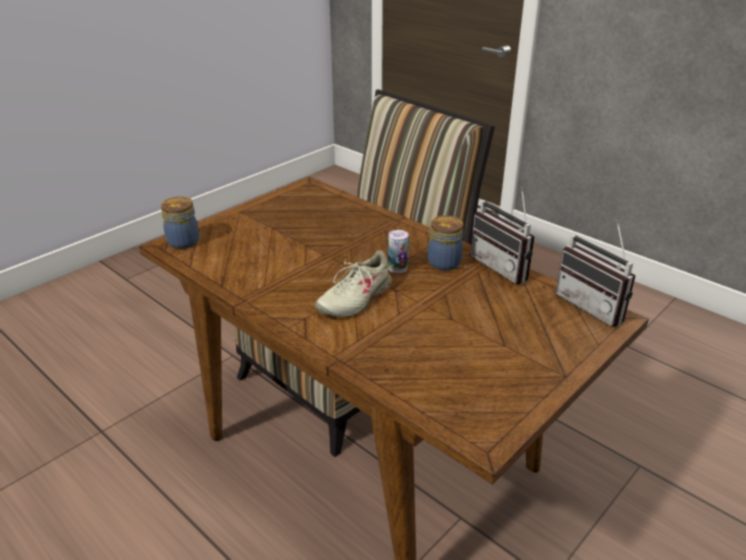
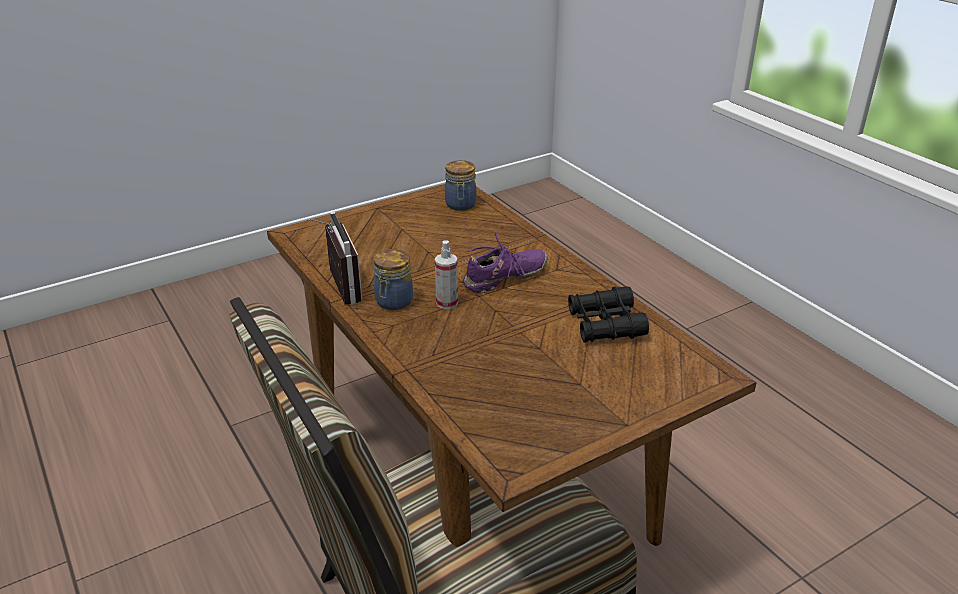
camera: 165 degrees left, 0 degrees up
jar [161,197,199,249] -> jar moved to [445,160,477,211]
beige shoe [315,250,393,317] -> purple shoe [463,232,548,294]
can [388,230,409,273] -> spray bottle [435,240,458,309]
radio [555,220,636,327] -> none
none -> black binoculars [568,286,649,343]

